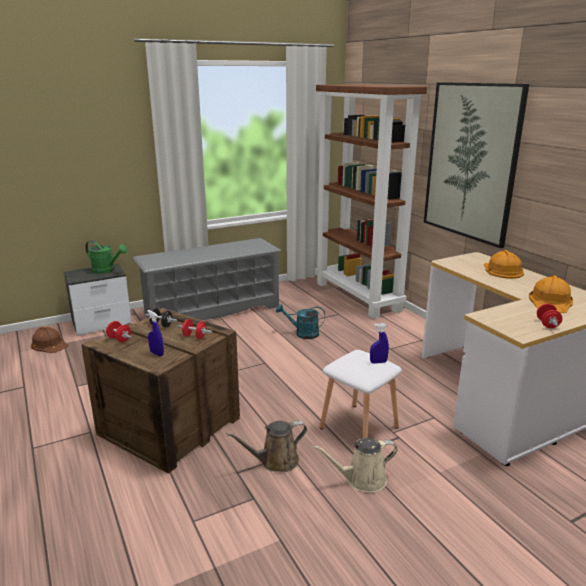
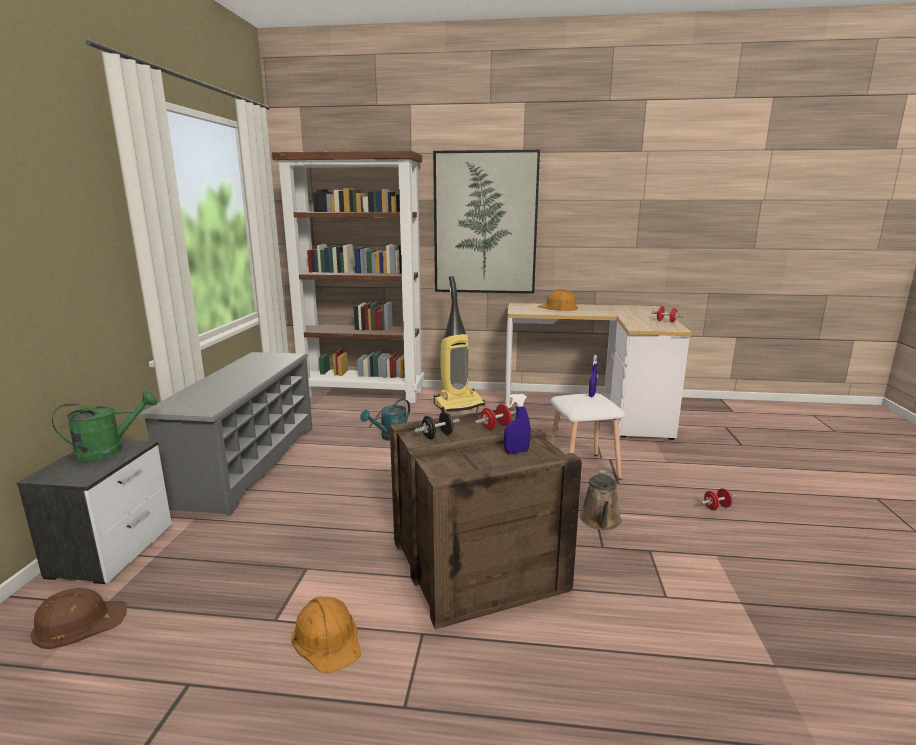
camera: 55 degrees left, 5 degrees down
red dumbbell [106,321,132,342] -> red dumbbell moved to [701,488,736,510]
beige watering can [313,438,398,493] -> none
orange hard hat [529,276,573,313] -> orange hard hat moved to [291,596,361,674]
none -> vacuum cleaner [434,276,485,412]

